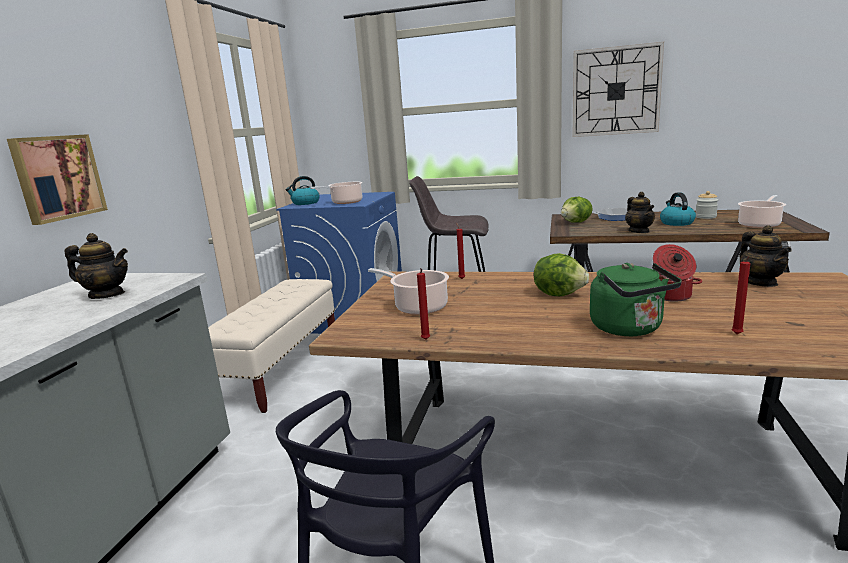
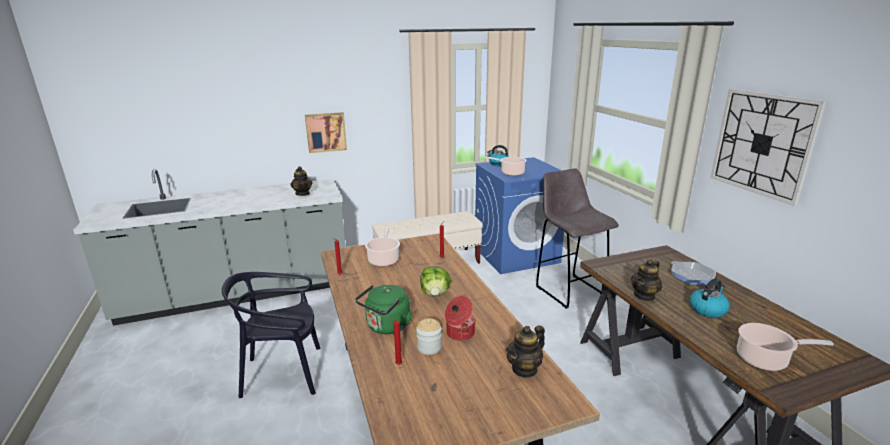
camera: 55 degrees right, 5 degrees up
lettuce [561,197,593,223] -> none
jar [696,191,718,219] -> jar moved to [416,318,442,355]

